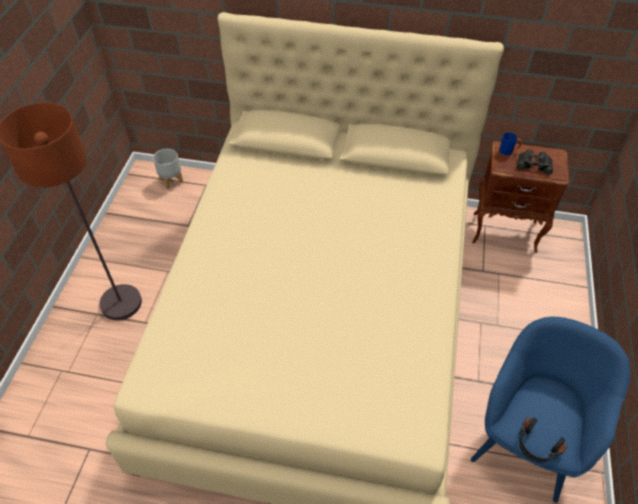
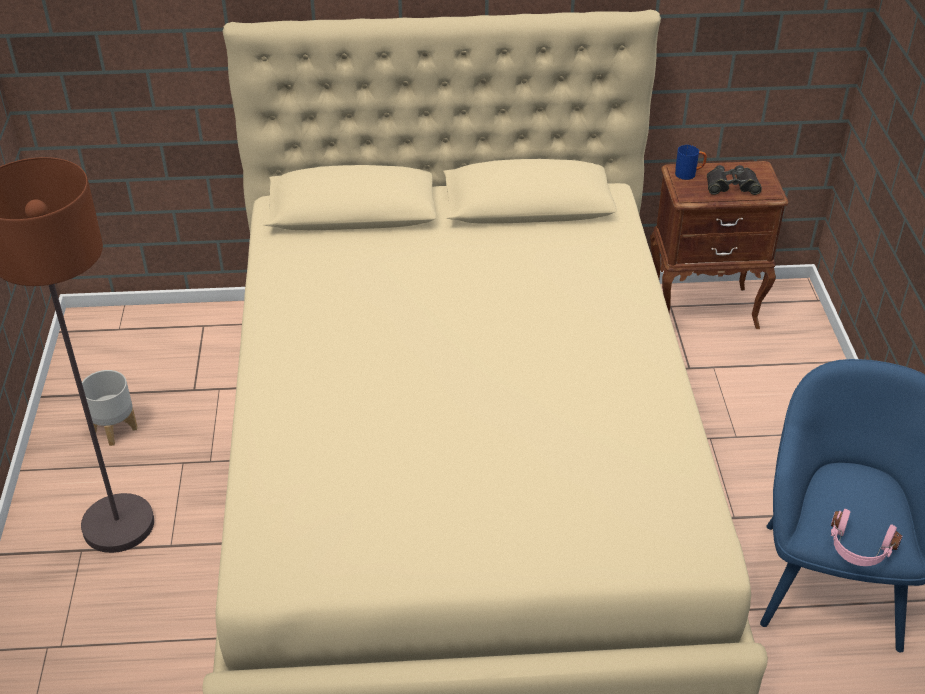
camera: 15 degrees left, 10 degrees down
grey planter [153,149,183,189] -> grey planter moved to [82,370,137,446]
black headphones [519,417,567,463] -> pink headphones [831,509,902,566]

